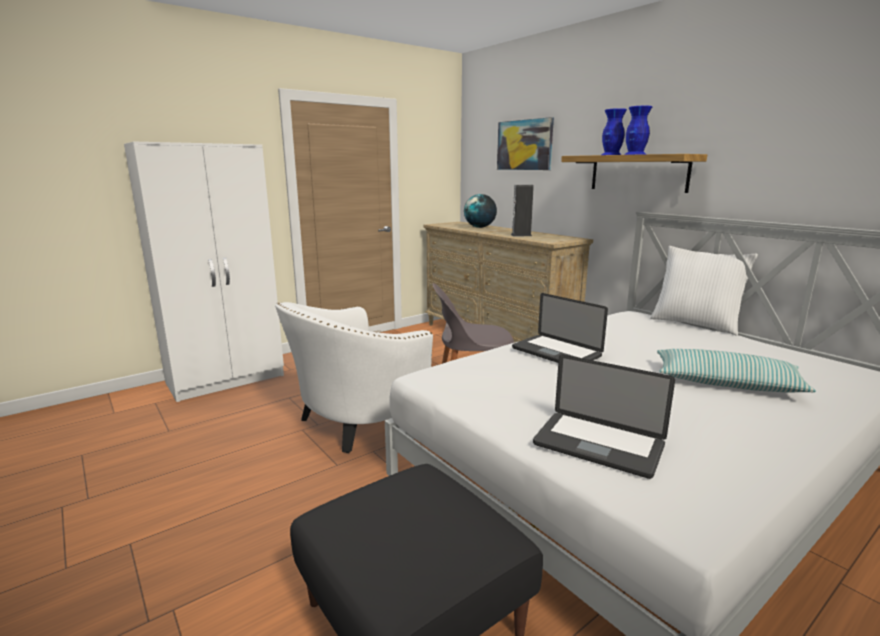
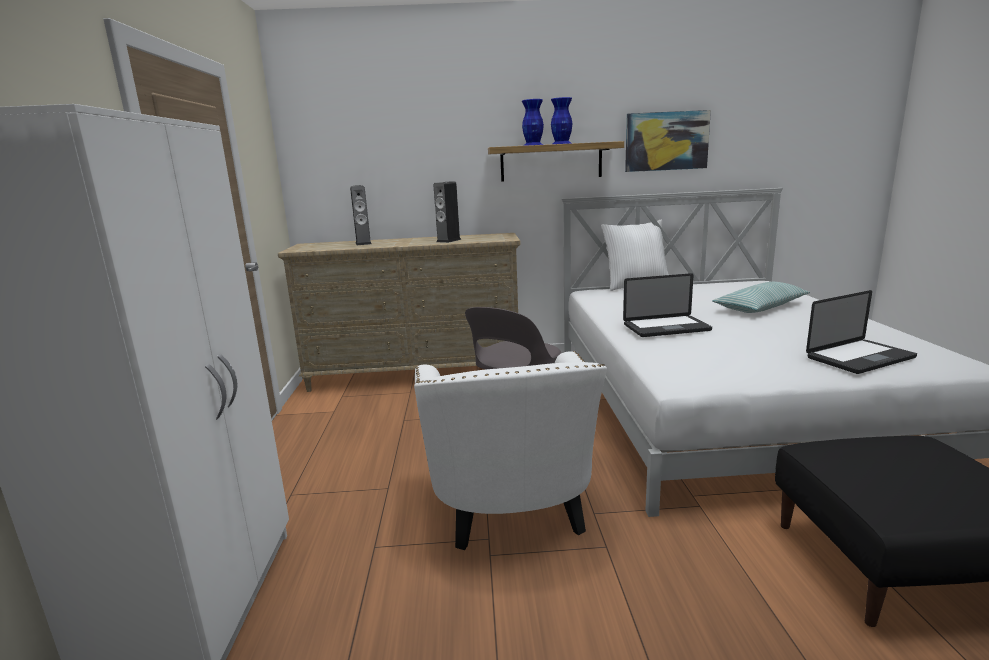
camera: 55 degrees left, 0 degrees up
globe [464,194,497,228] -> speaker [350,185,372,245]
picture [497,117,554,170] -> picture moved to [625,110,711,172]

